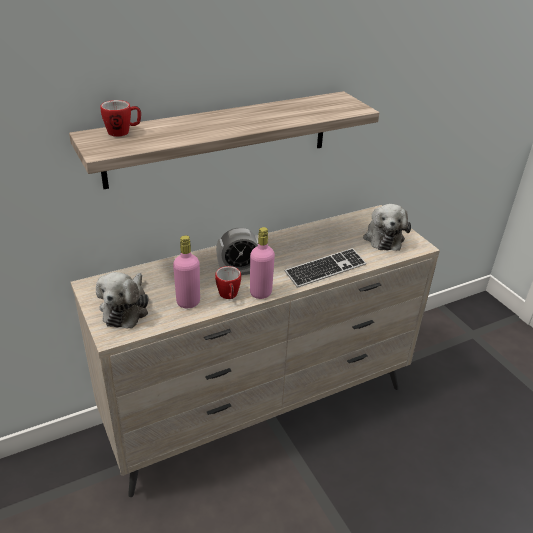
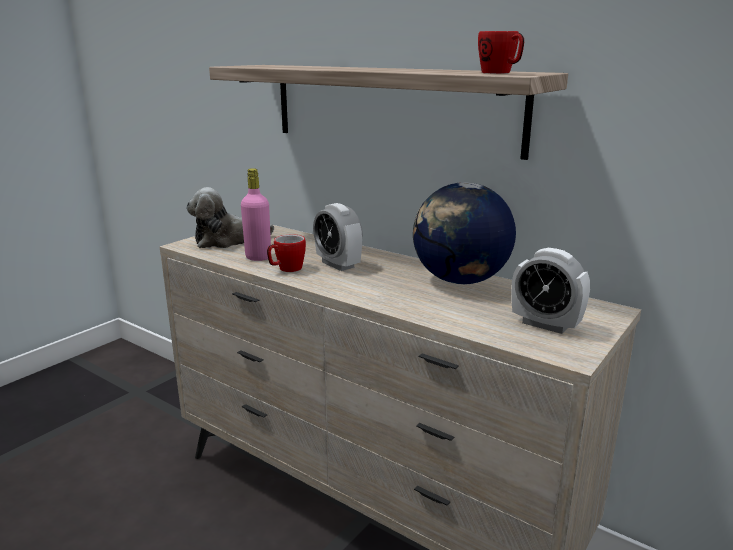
camera: 65 degrees right, 15 degrees down
mug [100,100,141,137] -> mug moved to [478,31,524,74]
pink bottle [250,227,275,299] -> none
keyboard [285,248,366,288] -> none
plush toy [363,204,411,251] -> alarm clock [511,248,590,334]
none -> globe [413,182,516,284]

